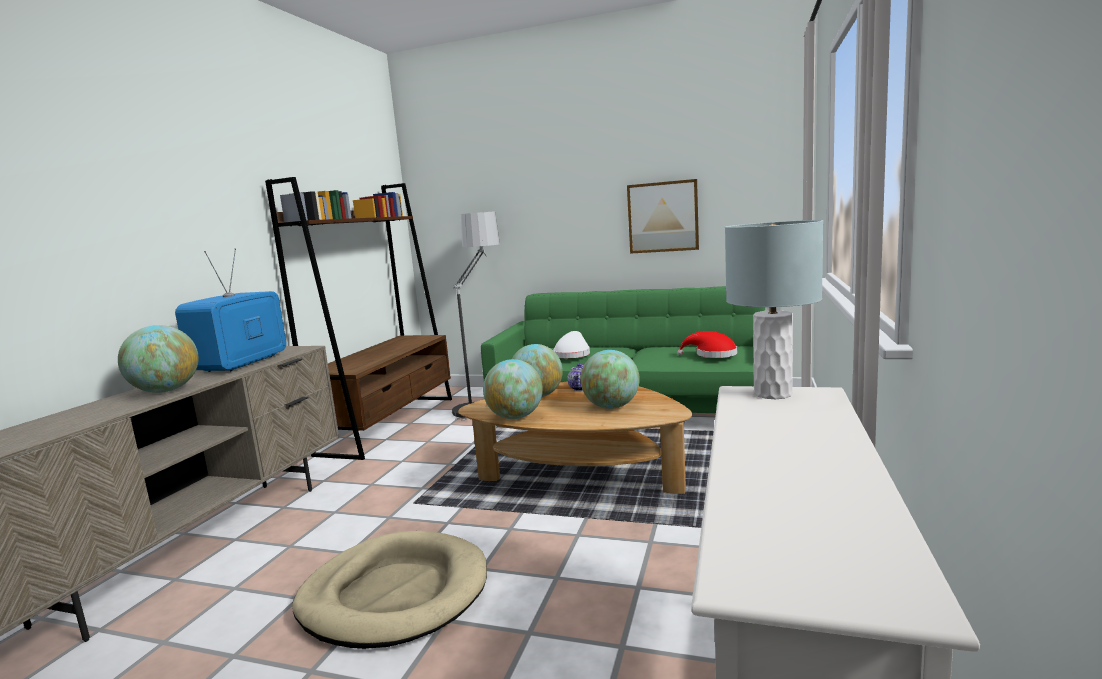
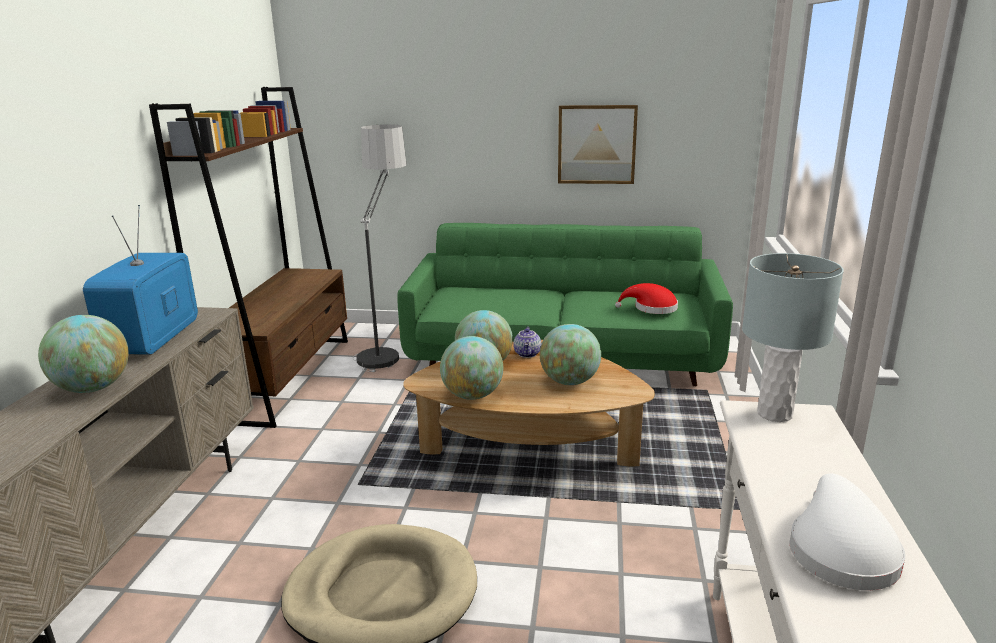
camera: 10 degrees left, 10 degrees up
white hat [553,331,590,358] -> white hat moved to [789,474,905,590]

